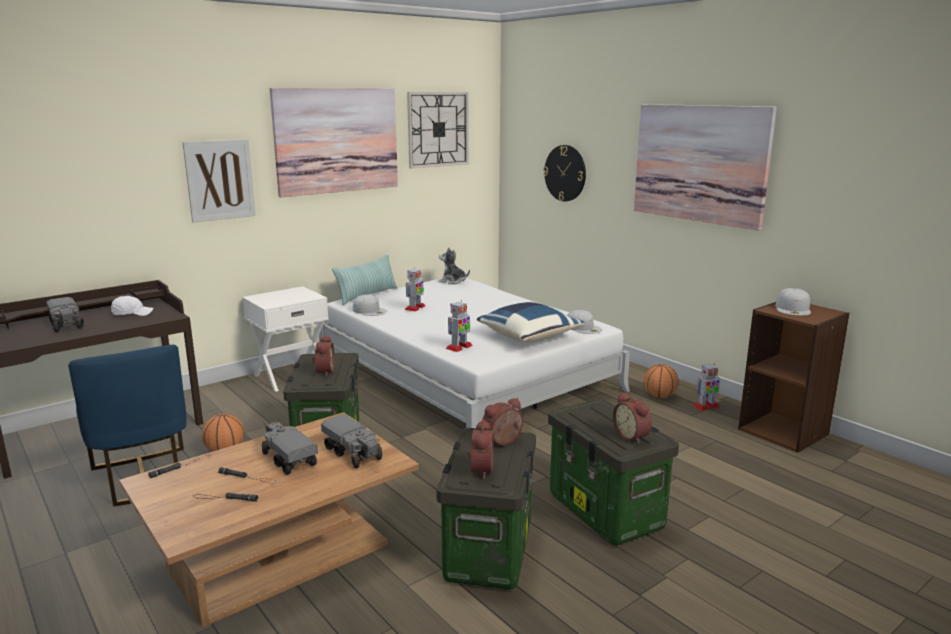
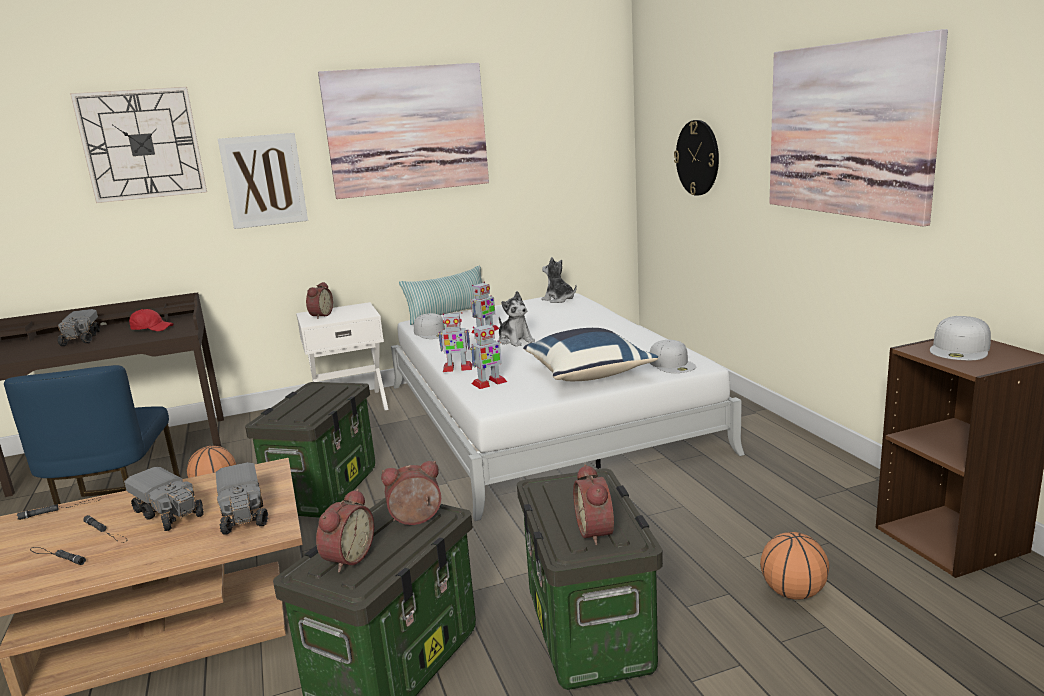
camera: 20 degrees right, 0 degrees up
white cap [111,296,153,316] -> red cap [129,309,173,331]
toy truck [262,419,318,475] -> toy truck turned 150 degrees clockwise [124,467,204,531]
alarm clock [312,335,335,377] -> alarm clock moved to [306,282,333,319]
wall clock [407,92,469,169] -> wall clock moved to [70,87,207,203]
basketball [644,364,679,398] -> basketball moved to [760,532,829,600]
toy robot [693,364,720,411] -> toy robot moved to [438,312,472,372]
none -> plush toy [499,291,535,347]

